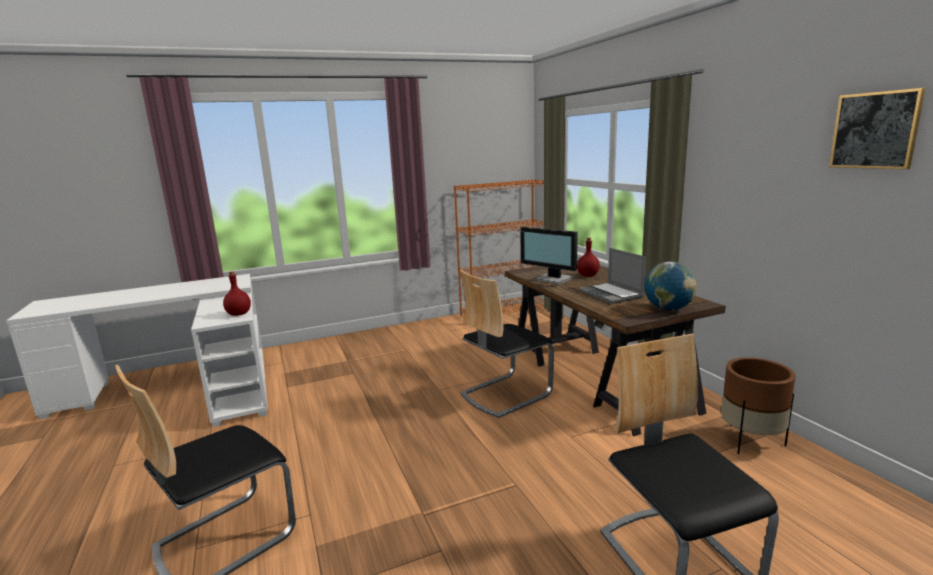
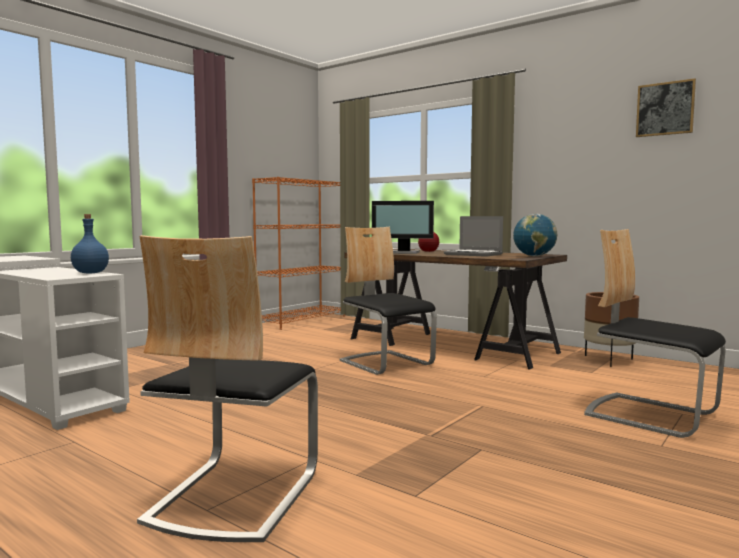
camera: 30 degrees left, 10 degrees down
red bottle [223,271,251,316] -> blue bottle [71,214,109,274]
chair [460,270,554,418] -> chair turned 120 degrees clockwise [340,227,437,375]

